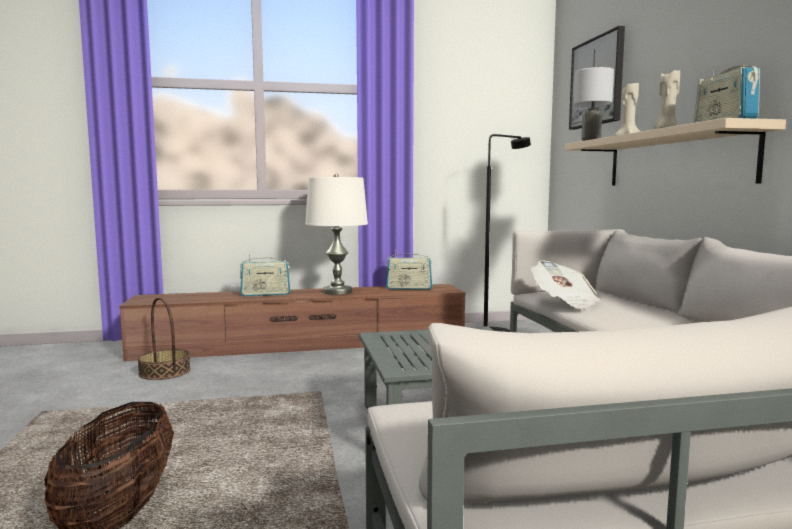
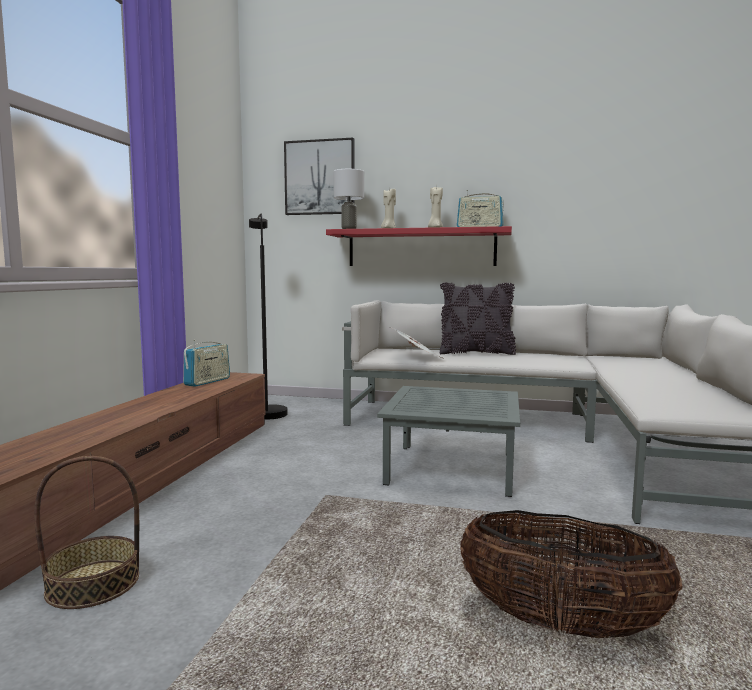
camera: 65 degrees left, 0 degrees up
radio [240,254,291,296] -> none
white table lamp [305,173,368,295] -> none
beige shelf [565,118,786,186] -> red shelf [326,226,512,266]
none -> black pillow [440,282,516,355]

